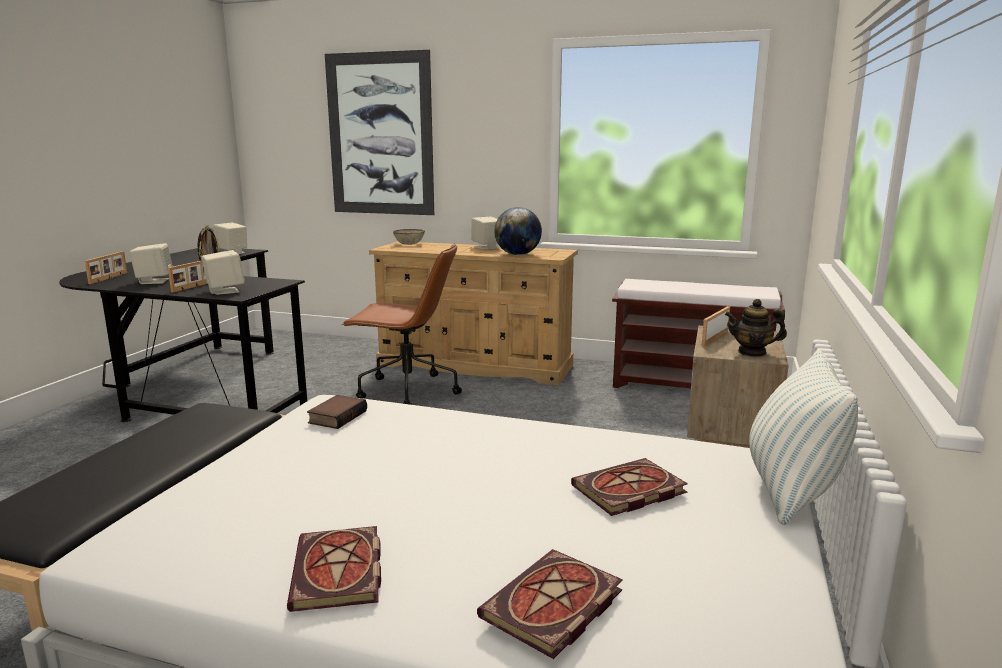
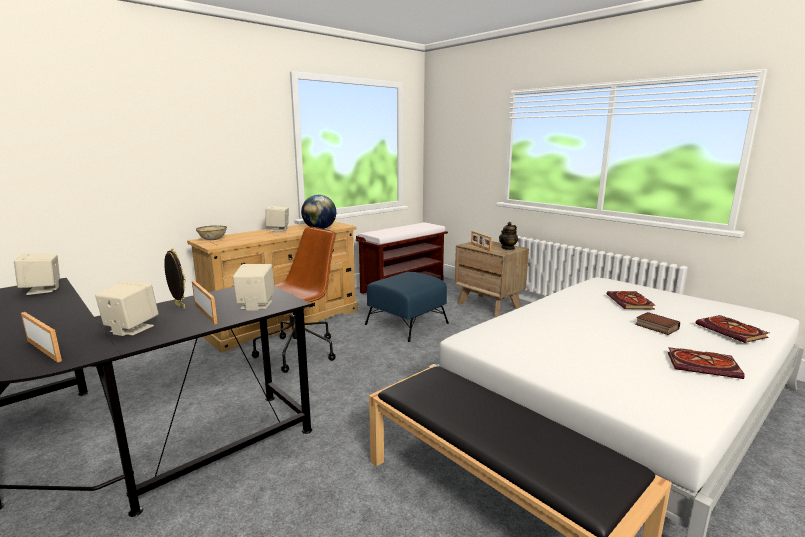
camera: 60 degrees left, 0 degrees up
book [307,395,367,429] -> book moved to [635,312,680,335]
picture [325,50,434,215] -> none
pillow [749,349,858,525] -> none
none -> blue ottoman [365,272,449,342]

